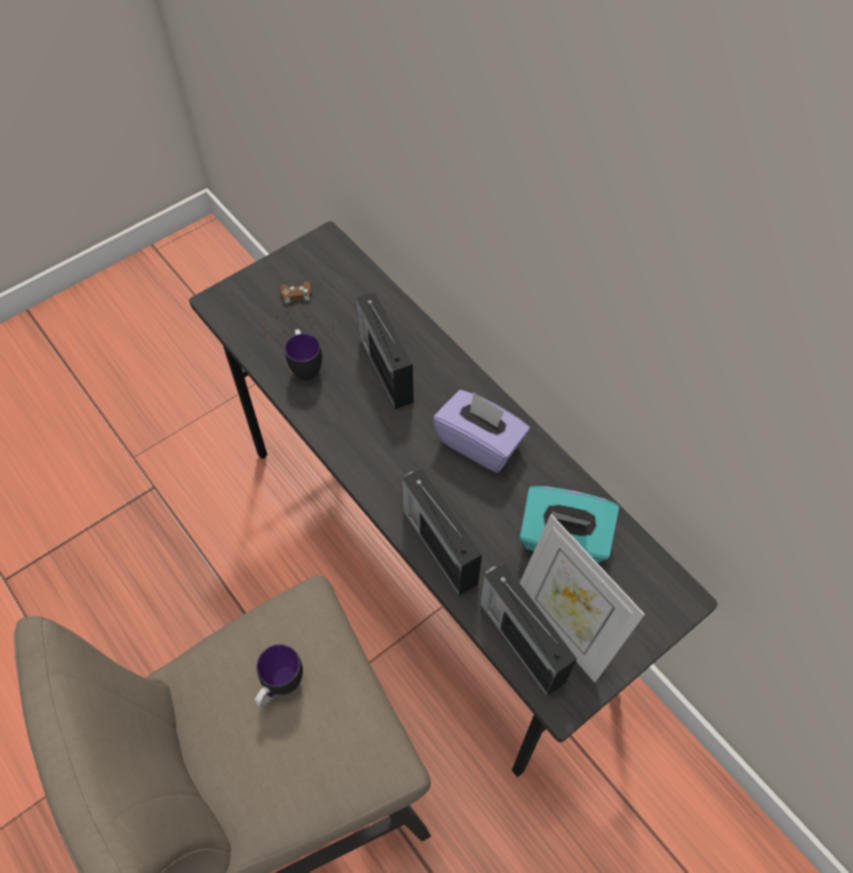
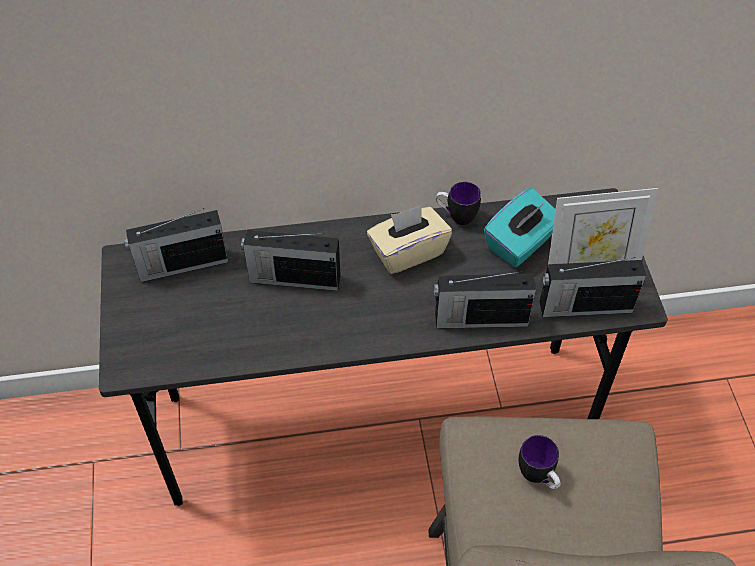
camera: 60 degrees left, 5 degrees down
brown game controller [265,281,337,337] -> none
mug [285,329,322,381] -> mug moved to [436,182,481,225]
purple tissue box [433,390,530,473] -> beige tissue box [367,205,452,274]
none -> radio [124,208,228,282]

